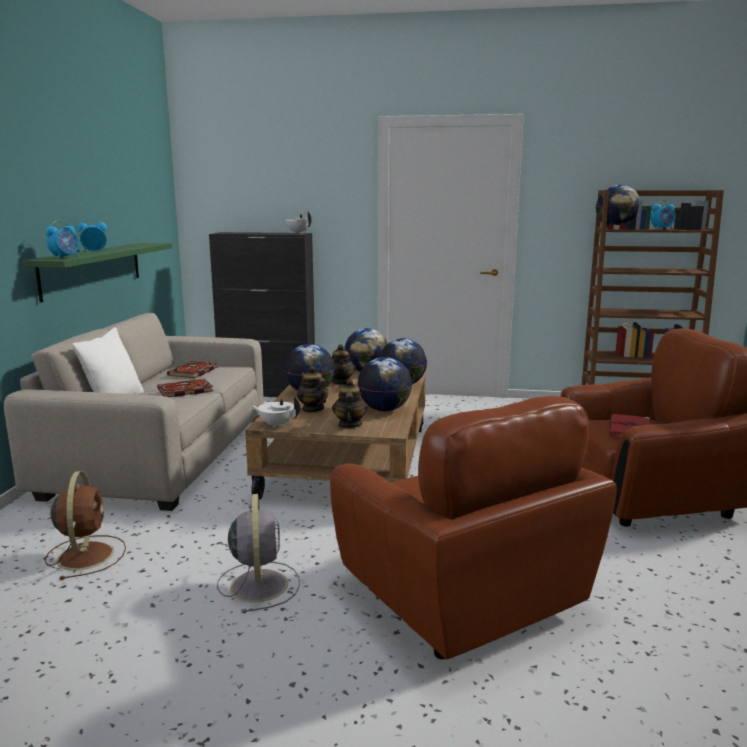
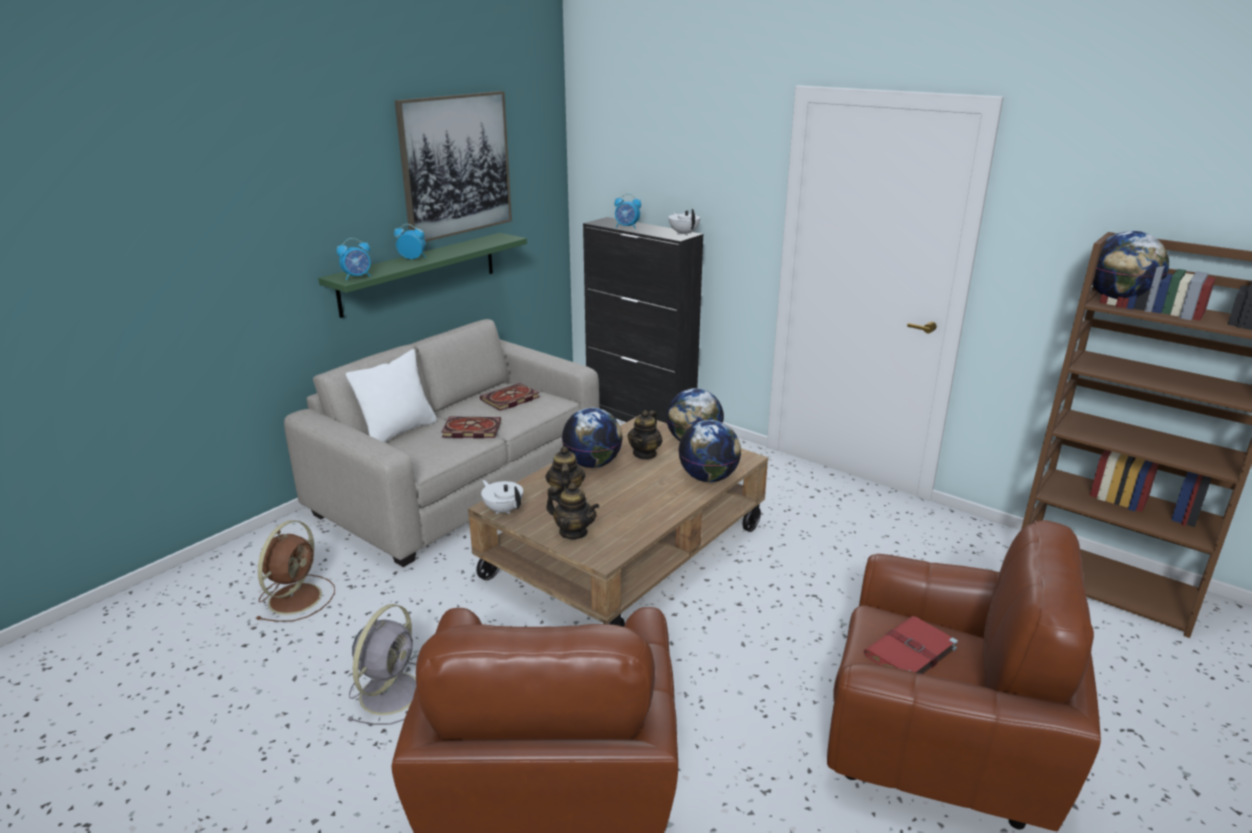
camera: 30 degrees right, 10 degrees up
teapot [332,379,368,428] -> teapot turned 90 degrees clockwise [546,483,599,539]
globe [358,357,412,411] -> none
alarm clock [650,200,676,230] -> alarm clock moved to [614,194,641,229]
none -> picture [395,91,512,242]

